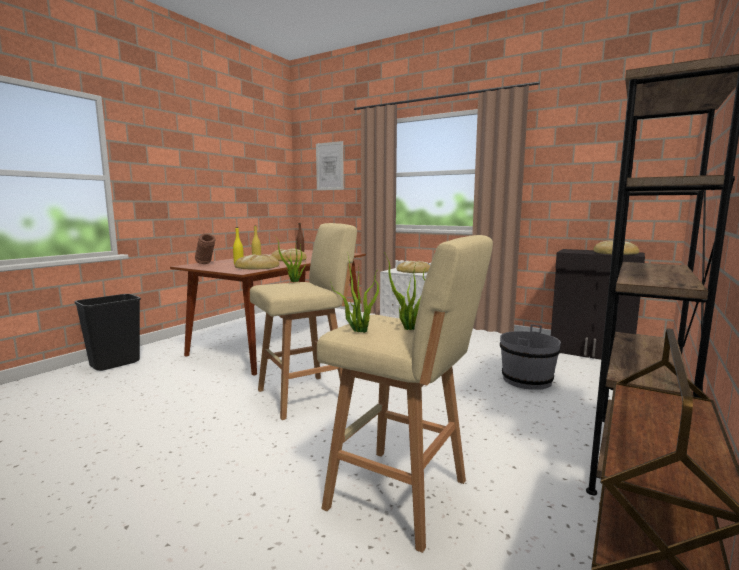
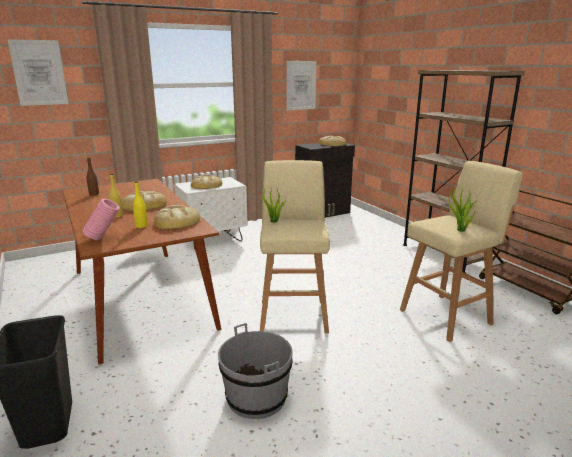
camera: 60 degrees left, 10 degrees up
brown vase [195,234,215,264] -> pink vase [83,198,120,240]
grey bucket [500,324,561,390] -> grey bucket moved to [218,323,293,419]
none -> picture [287,61,316,110]

